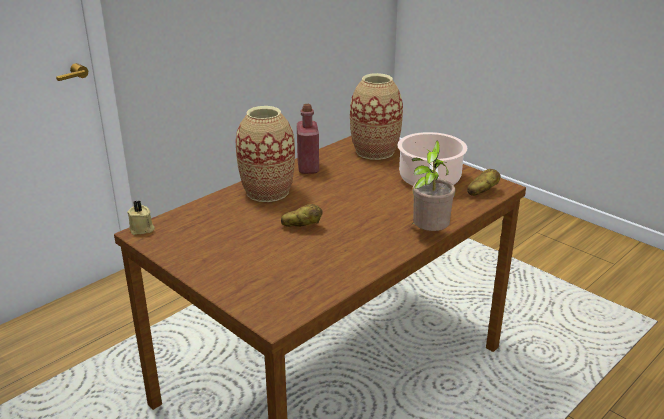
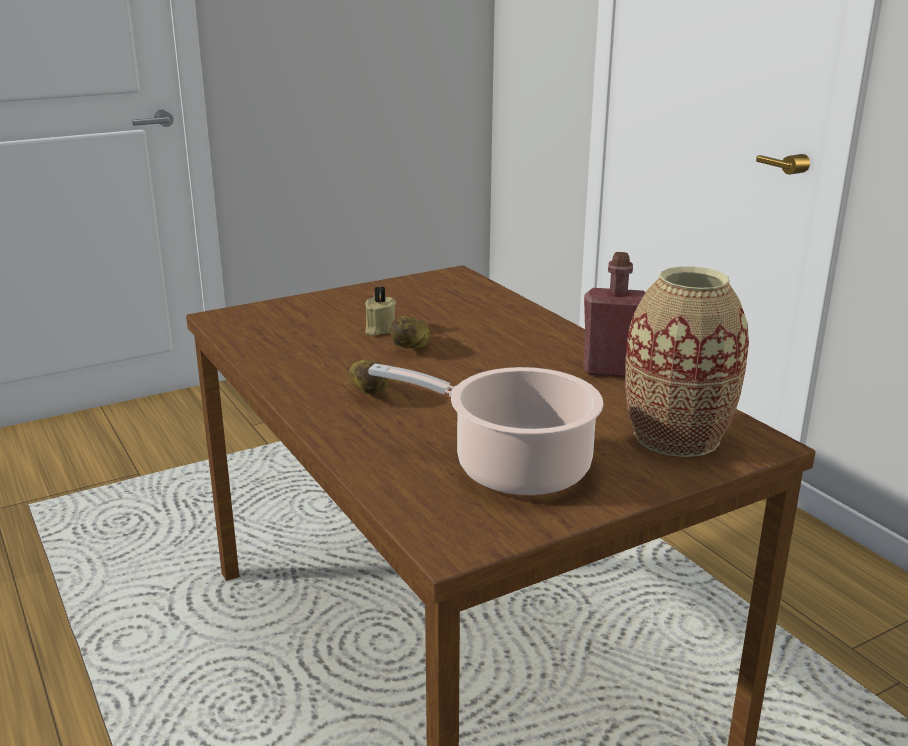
camera: 105 degrees right, 5 degrees down
beige candle [127,200,155,235] -> beige candle moved to [365,287,396,336]
vase [236,106,295,202] -> none
potted plant [412,140,455,231] -> none
potato [467,169,501,196] -> potato moved to [349,359,389,395]

